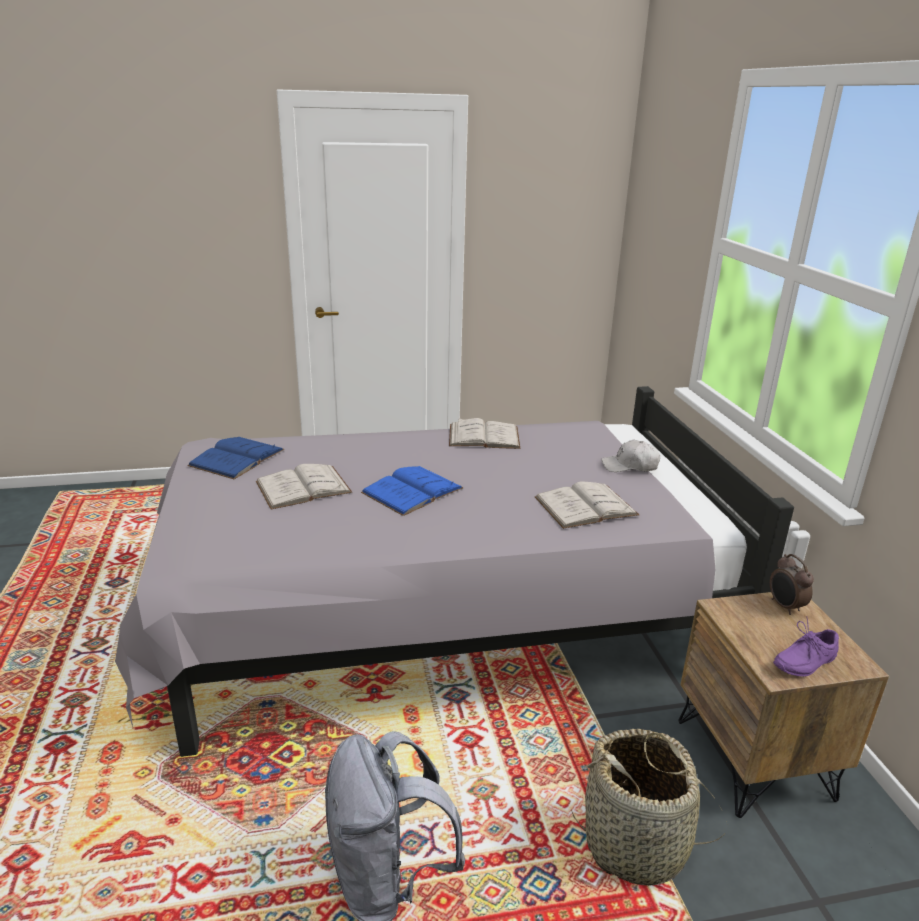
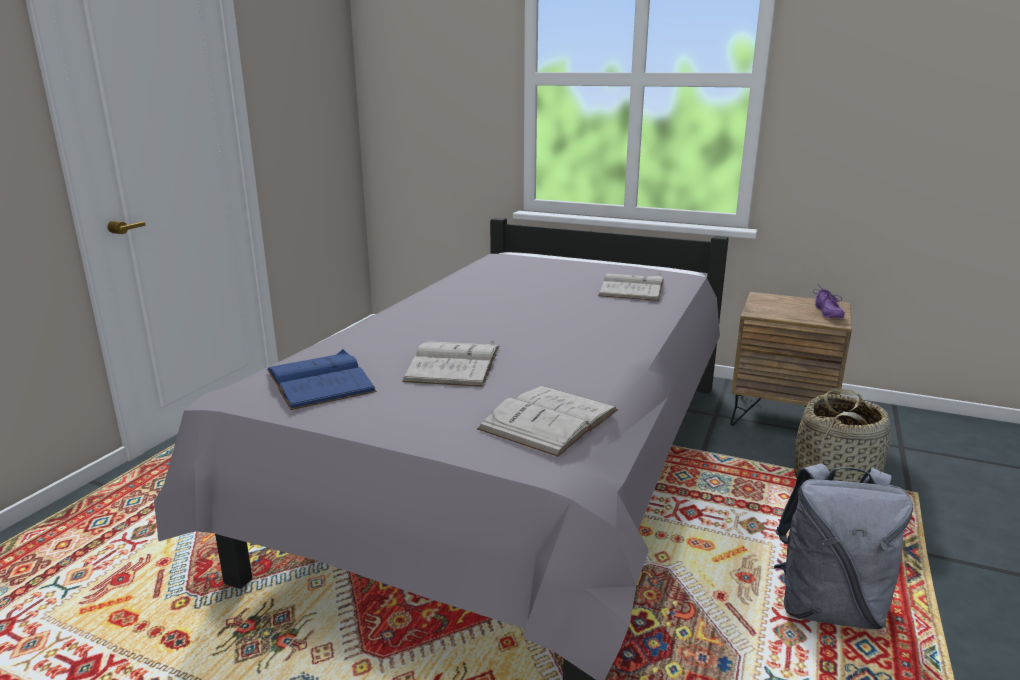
camera: 55 degrees left, 5 degrees down
blue book [361,466,464,516] -> none
white book [449,418,520,449] -> white book moved to [477,386,618,457]
white cap [601,440,660,472] -> none
alarm clock [770,554,814,615] -> none

